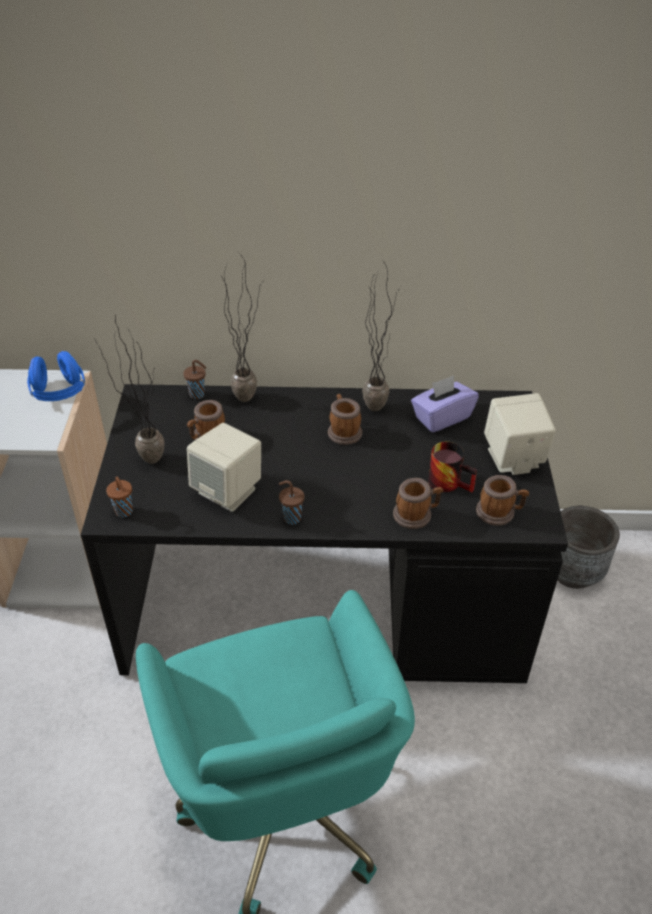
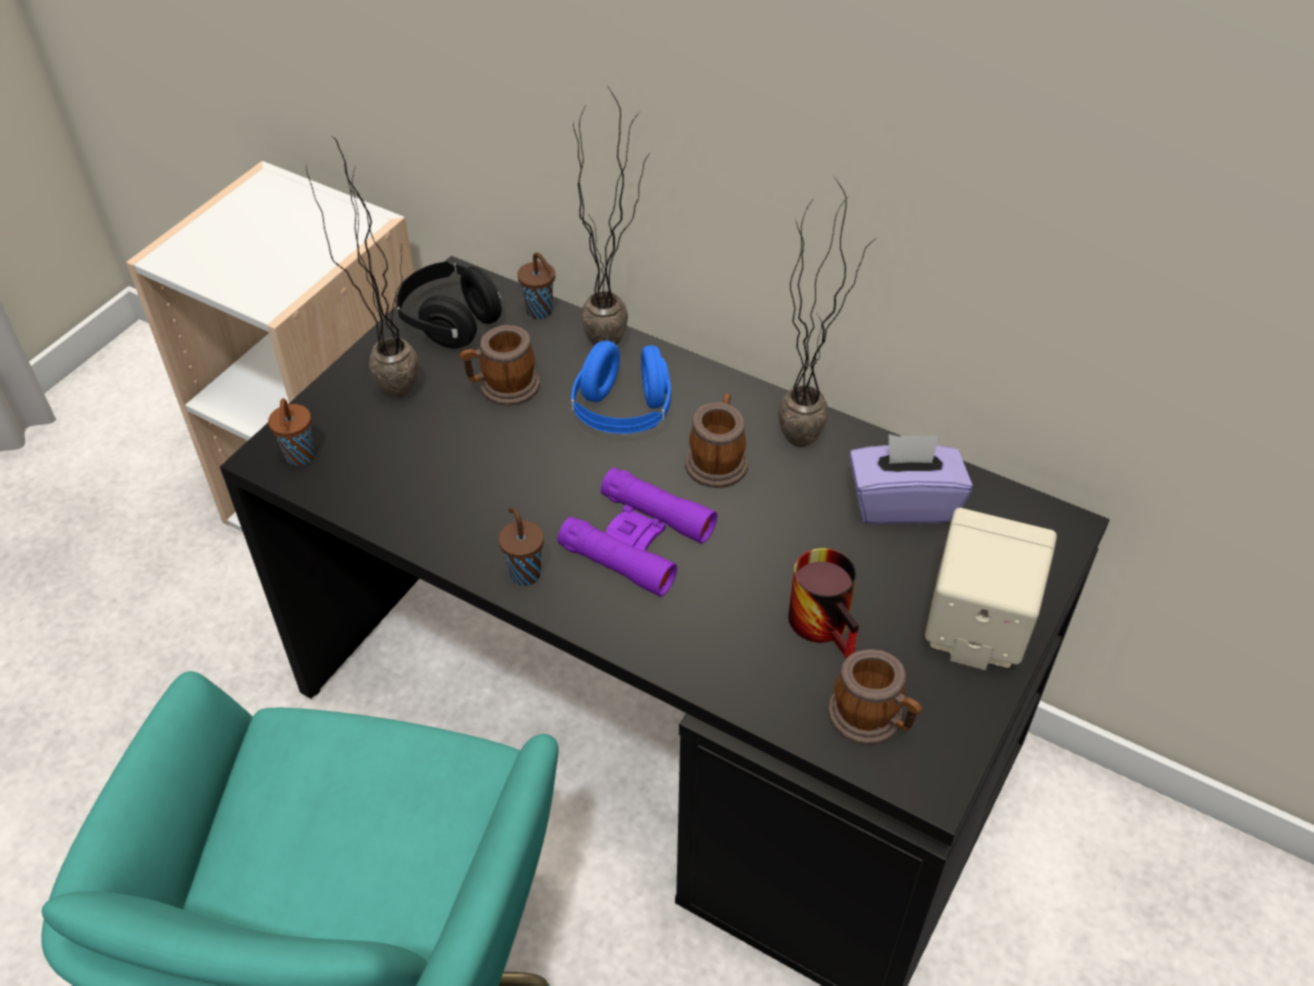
camera: 30 degrees right, 5 degrees up
blue headphones [27,351,85,401] -> blue headphones moved to [571,340,671,434]
beige speaker [187,423,261,512] -> none
mug [393,478,443,529] -> none
grey planter [557,506,620,589] -> none
none -> black headphones [395,261,505,348]
none -> purple binoculars [557,468,717,597]

